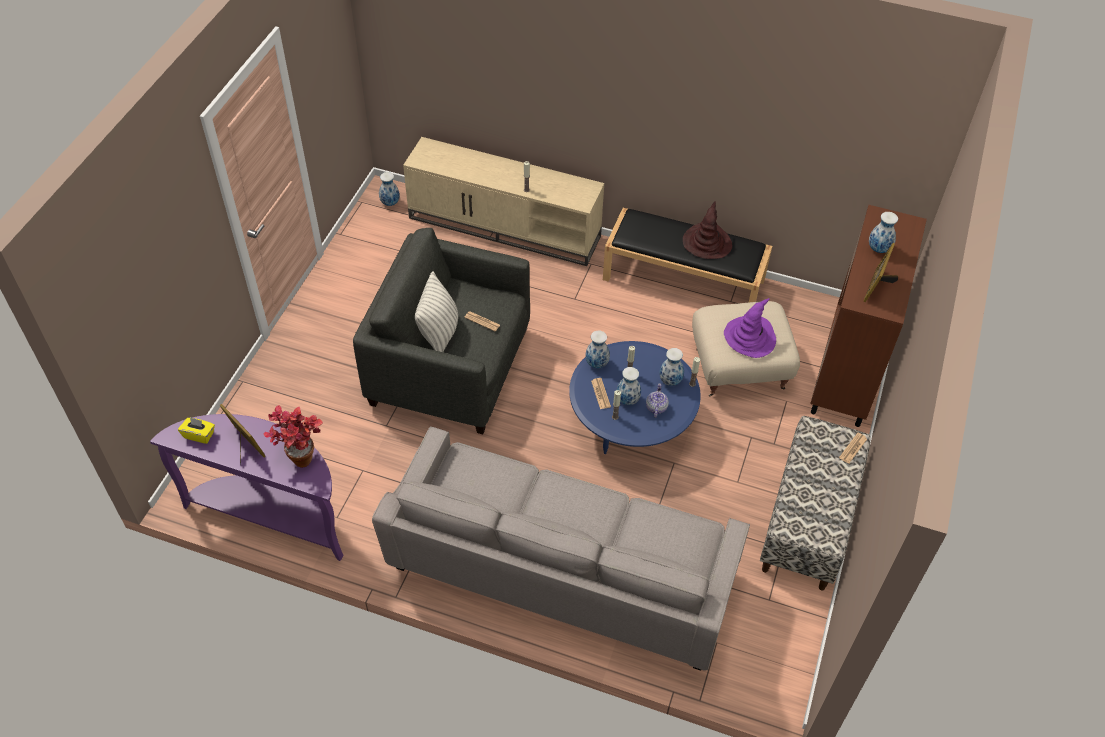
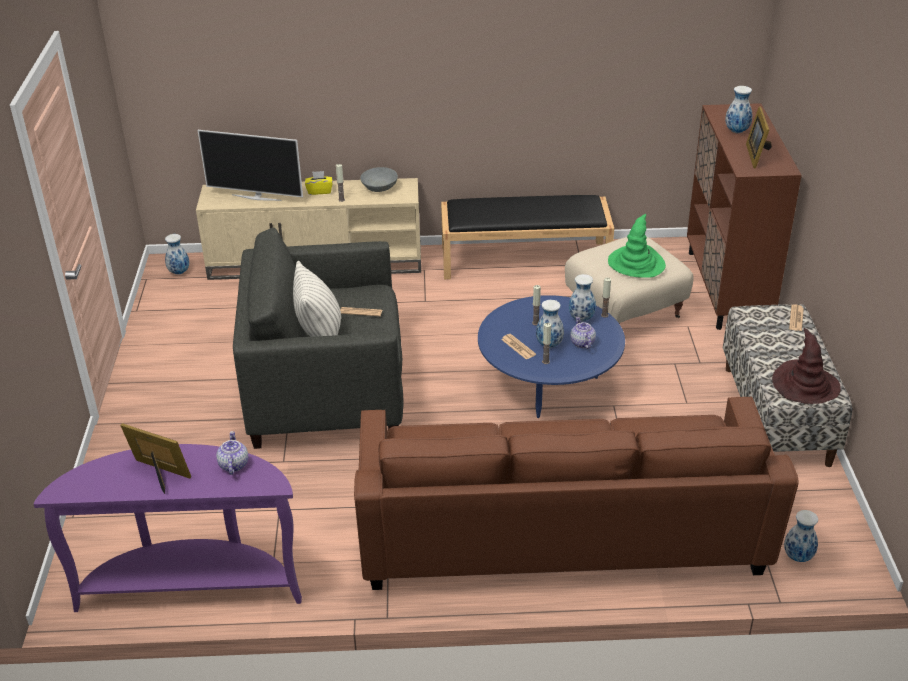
camera: 20 degrees left, 15 degrees down
yellow tissue box [178,417,215,444] -> yellow tissue box moved to [305,171,333,195]
potted plant [263,405,323,468] -> teapot [216,431,248,475]
grey sofa [372,426,750,671] -> brown sofa [354,397,799,590]
vase [585,331,610,368] -> vase moved to [784,510,818,562]
brown hat [683,201,732,259] -> brown hat moved to [772,328,841,404]
purple hat [724,298,776,358] -> green hat [608,214,666,278]
none -> television [198,130,303,201]
none -> grey bowl [360,167,398,192]

